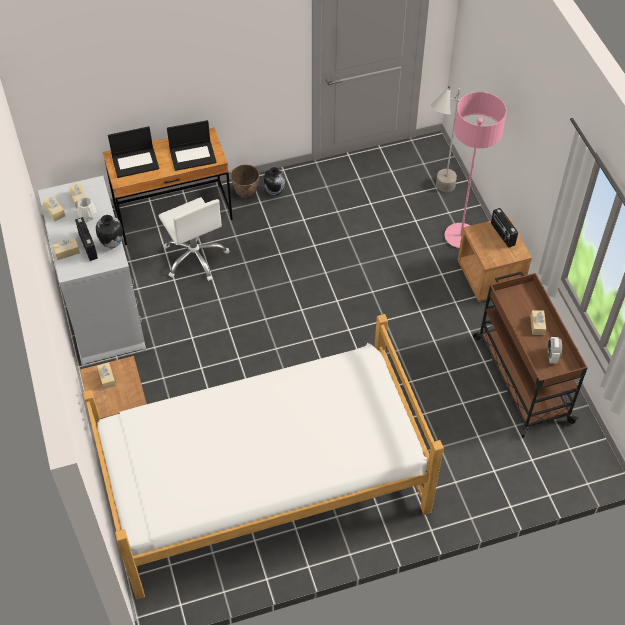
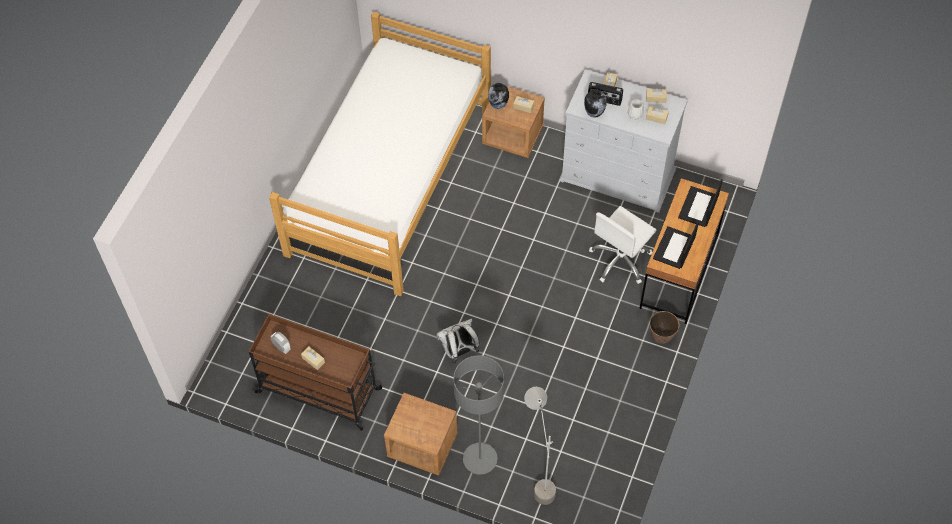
camera: 130 degrees right, 5 degrees up
white office chair [158,197,229,281] -> white office chair turned 60 degrees counterclockwise [589,206,657,284]
vase [264,167,285,196] -> vase moved to [488,83,509,109]
pink floor lamp [444,92,507,248] -> grey floor lamp [453,355,504,475]
radio [491,208,518,248] -> none
none -> white backpack [437,319,479,363]

